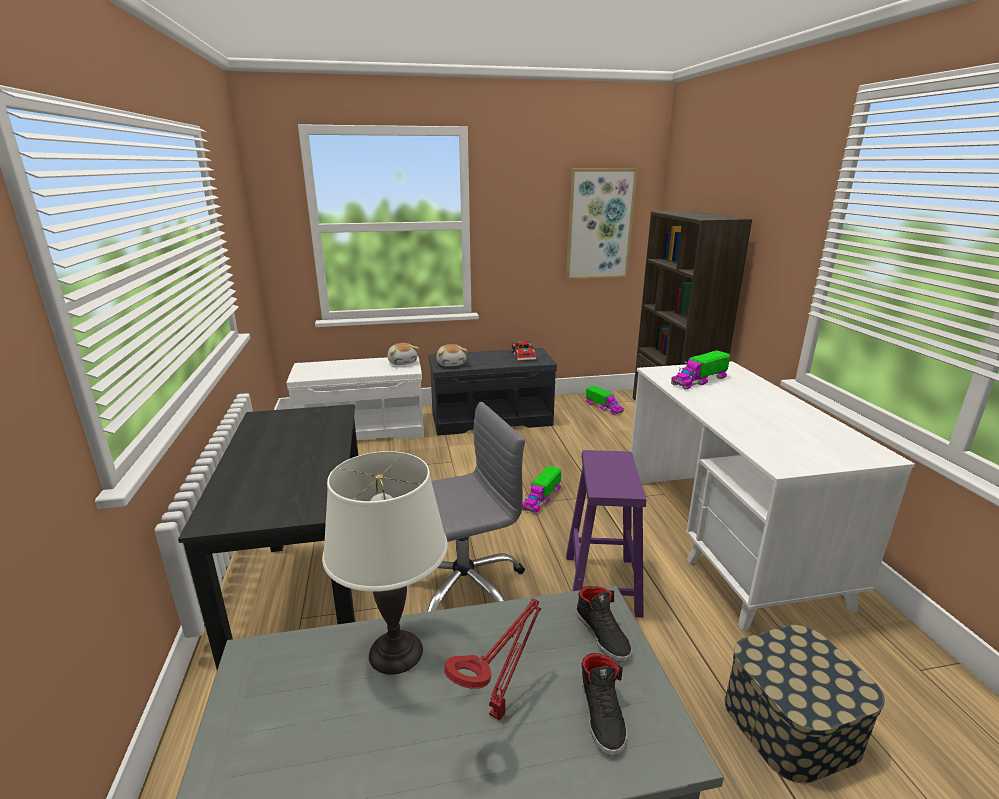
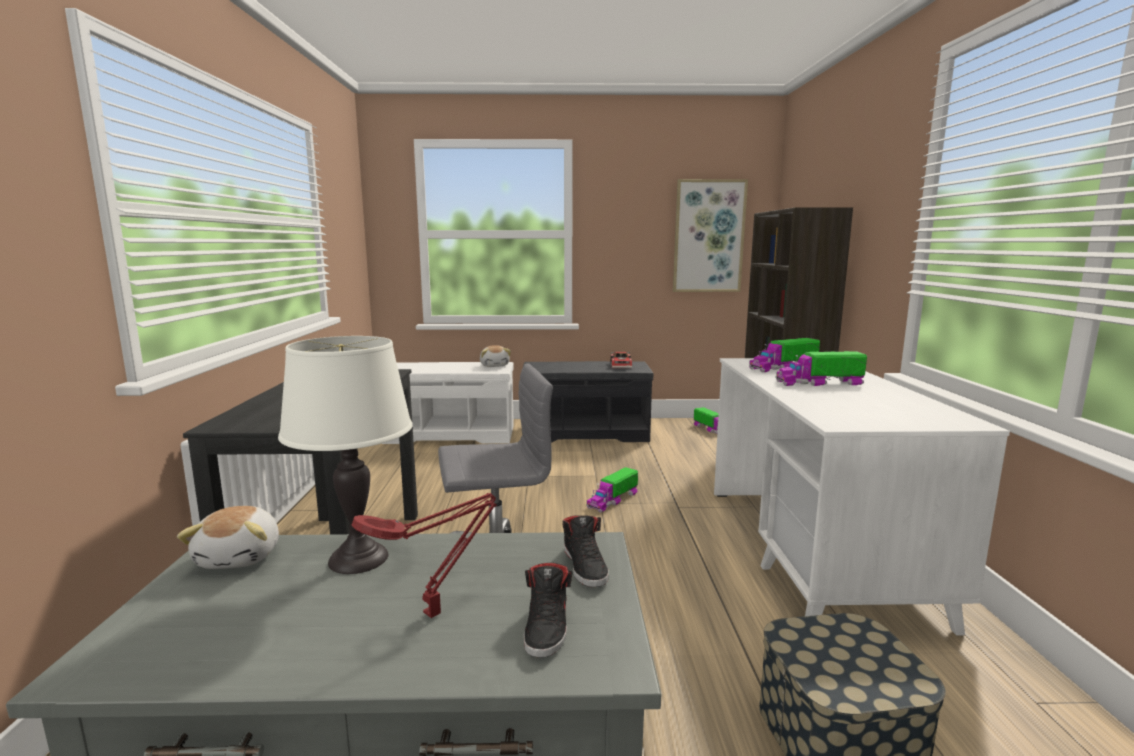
camera: 10 degrees right, 10 degrees down
plush toy [436,344,468,367] -> plush toy moved to [177,506,279,569]
purple stool [566,450,646,618] -> none
none -> toy truck [776,351,867,386]

